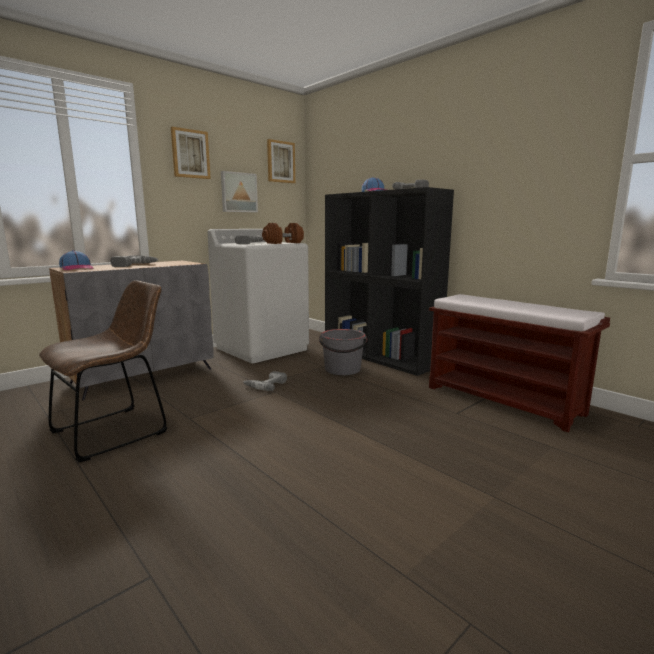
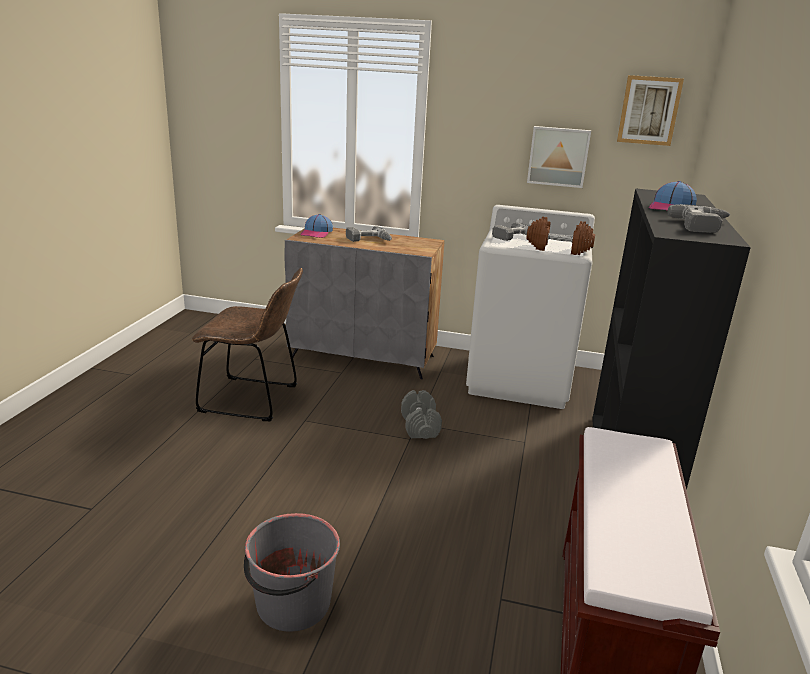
camera: 55 degrees right, 10 degrees up
picture [171,127,211,179] -> none
power drill [243,371,287,391] -> grey dumbbell [401,390,442,439]
grey bucket [319,329,367,375] -> grey bucket moved to [244,513,340,632]

